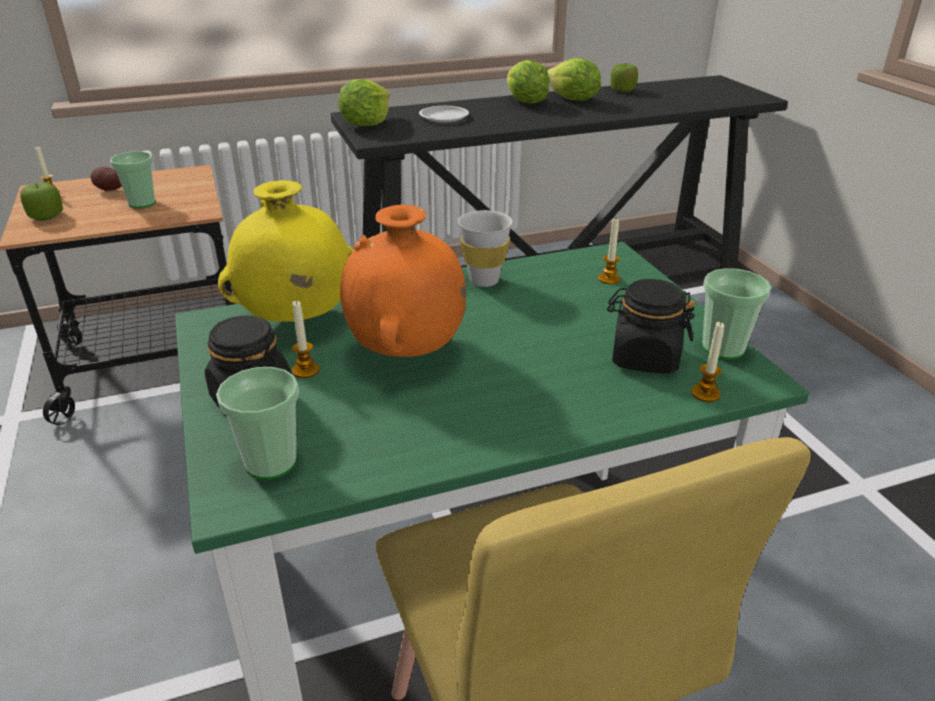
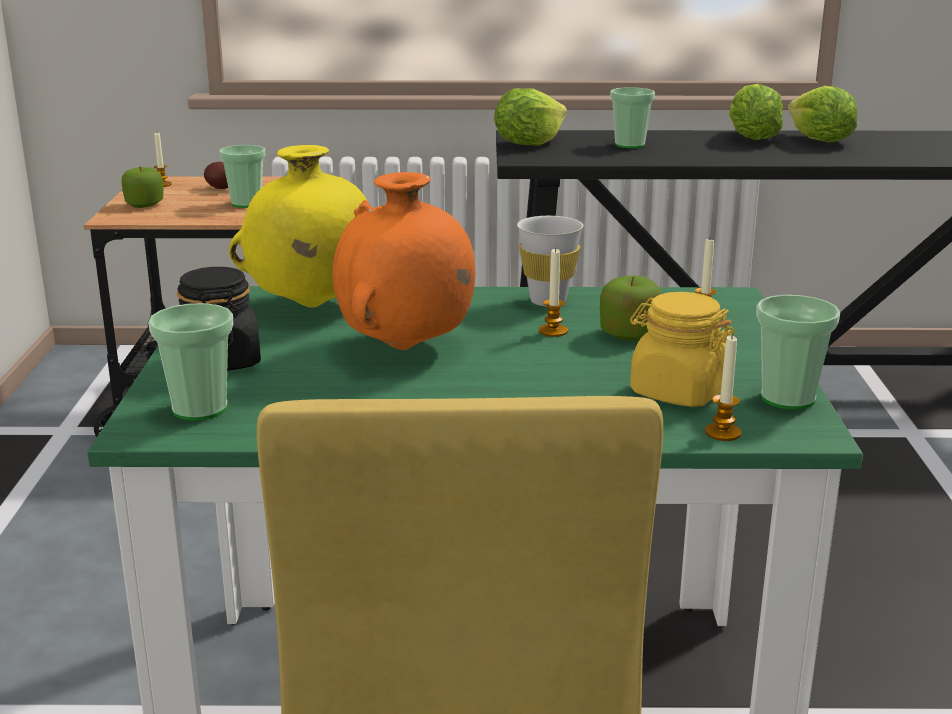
camera: 20 degrees right, 10 degrees down
candle [292,301,319,378] -> candle moved to [539,247,568,337]
white plate [419,106,469,123] -> cup [610,87,655,149]
black jar [607,279,695,373] -> yellow jar [630,292,735,407]
apple [611,63,638,92] -> apple moved to [600,275,661,341]

